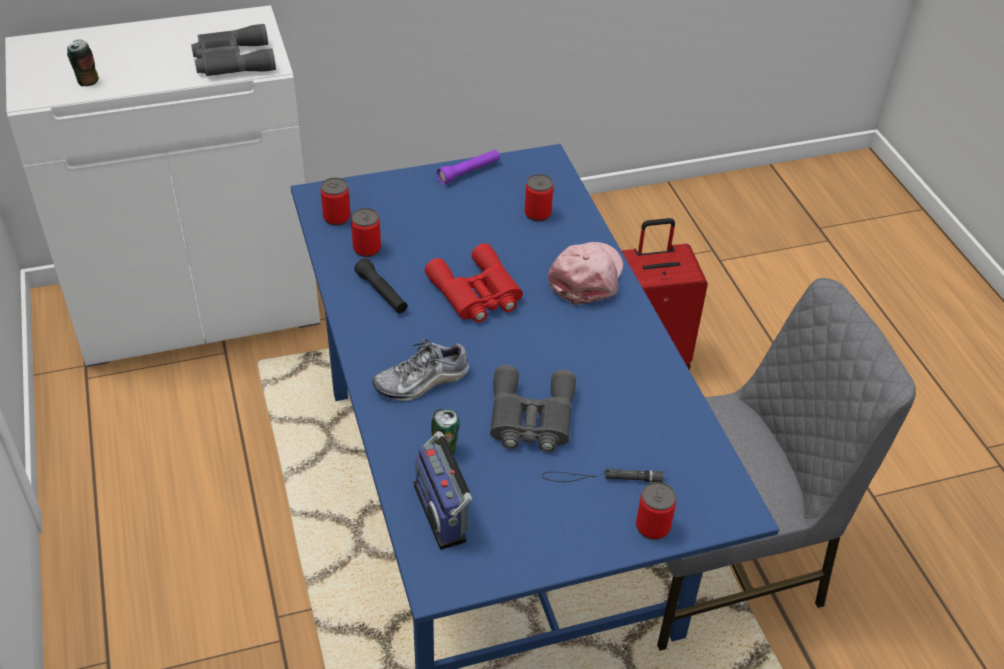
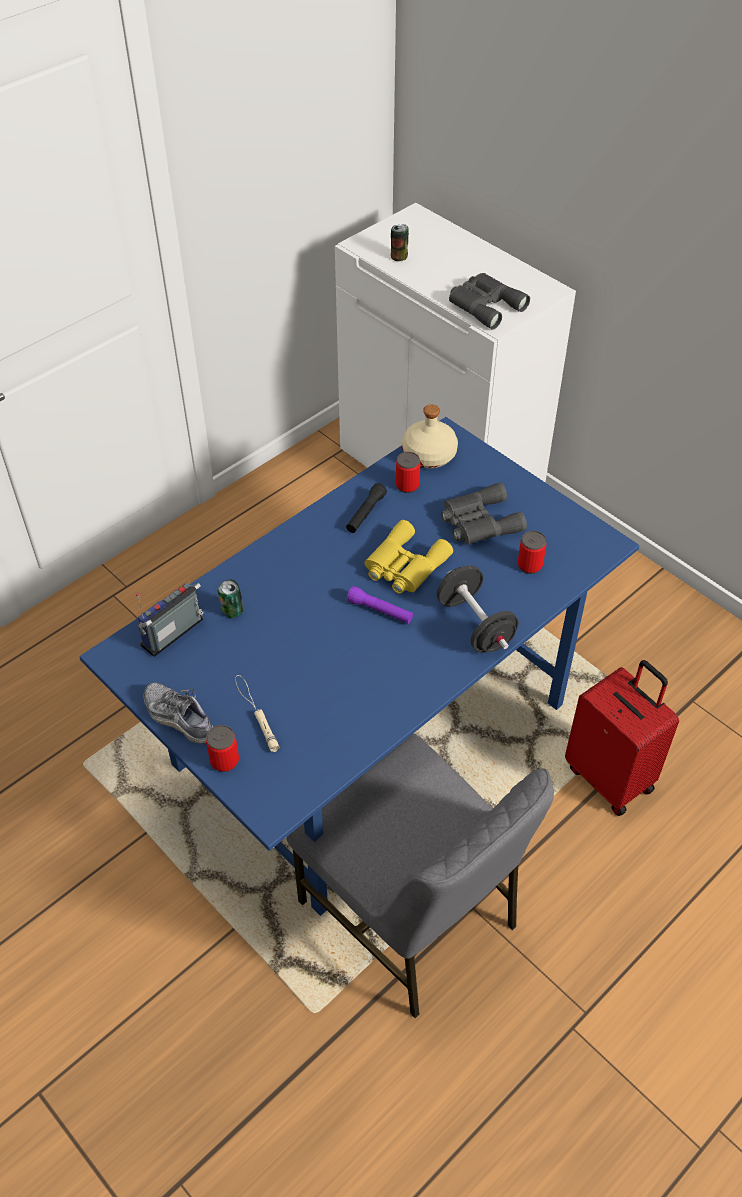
camera: 65 degrees right, 5 degrees up
can [320,178,351,226] -> beige bottle [402,404,458,468]
shoe [372,338,469,402] -> shoe moved to [144,683,213,744]
red binoculars [425,243,523,323] -> yellow binoculars [364,520,453,594]
purple flashlight [437,150,500,184] -> purple flashlight moved to [347,586,413,624]
grey binoculars [490,365,576,453] -> grey binoculars moved to [441,482,527,545]
black flashlight [542,468,664,483] -> beige flashlight [235,675,280,752]
pink cap [548,242,623,305] -> black dumbbell [437,565,519,653]

